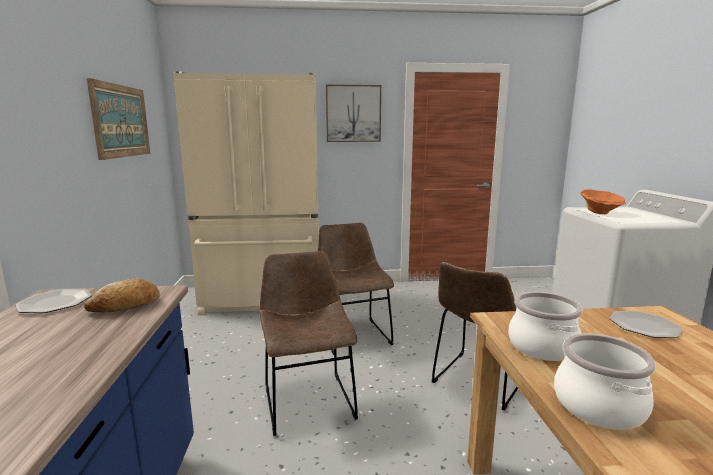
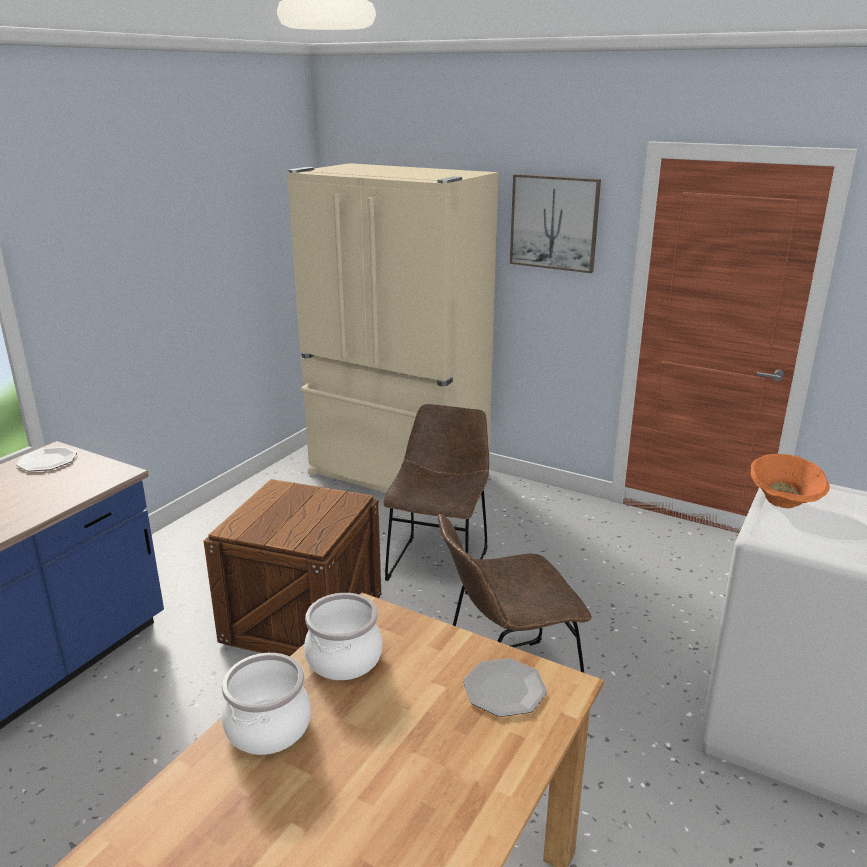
camera: 35 degrees right, 10 degrees up
bread [84,278,160,313] -> none
picture [87,78,150,160] -> none
brown chair [260,251,358,436] -> crate [204,479,381,656]

